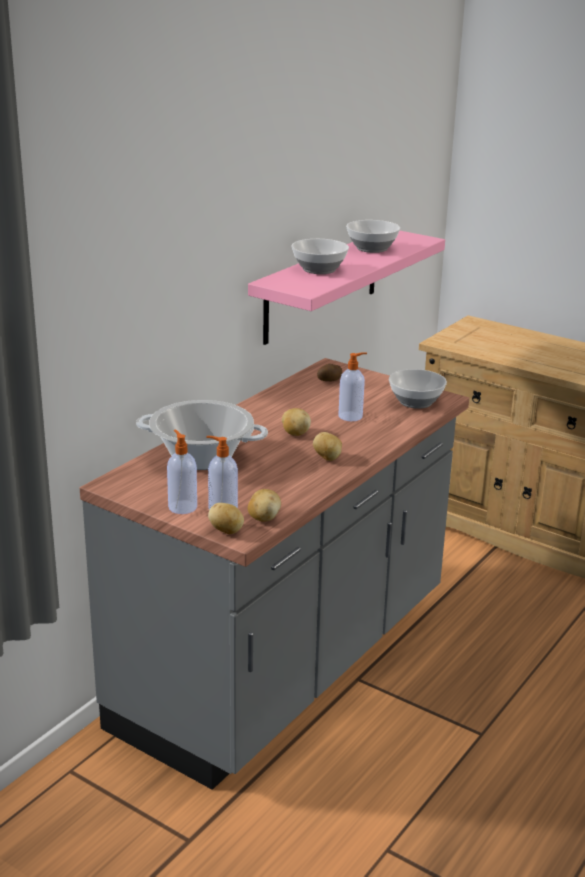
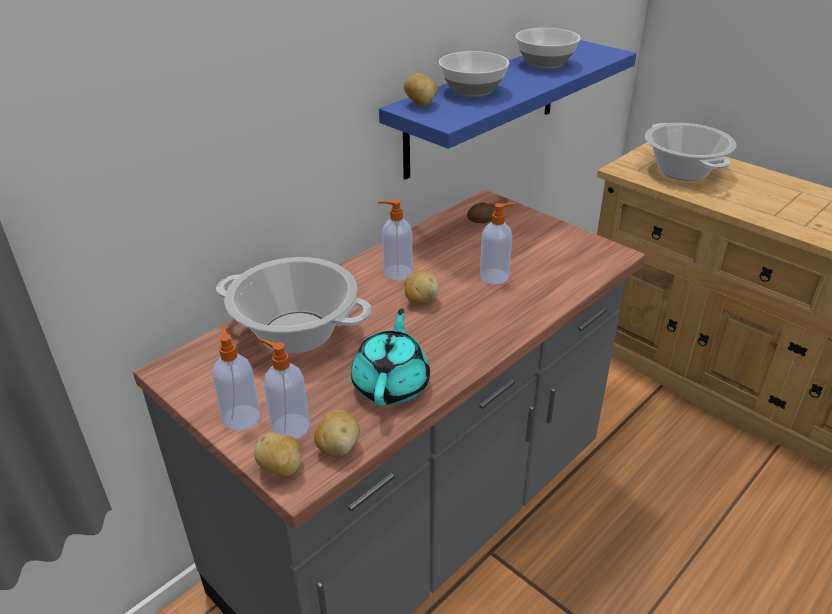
camera: 10 degrees right, 10 degrees up
pink shelf [248,231,445,345] -> blue shelf [379,40,636,180]
potato [313,432,342,461] -> potato moved to [404,73,438,107]
bowl [389,369,447,409] -> none
none -> turquoise teapot [351,308,430,406]
none -> soap dispenser [378,200,413,280]
none -> cooking pot [645,123,736,181]

